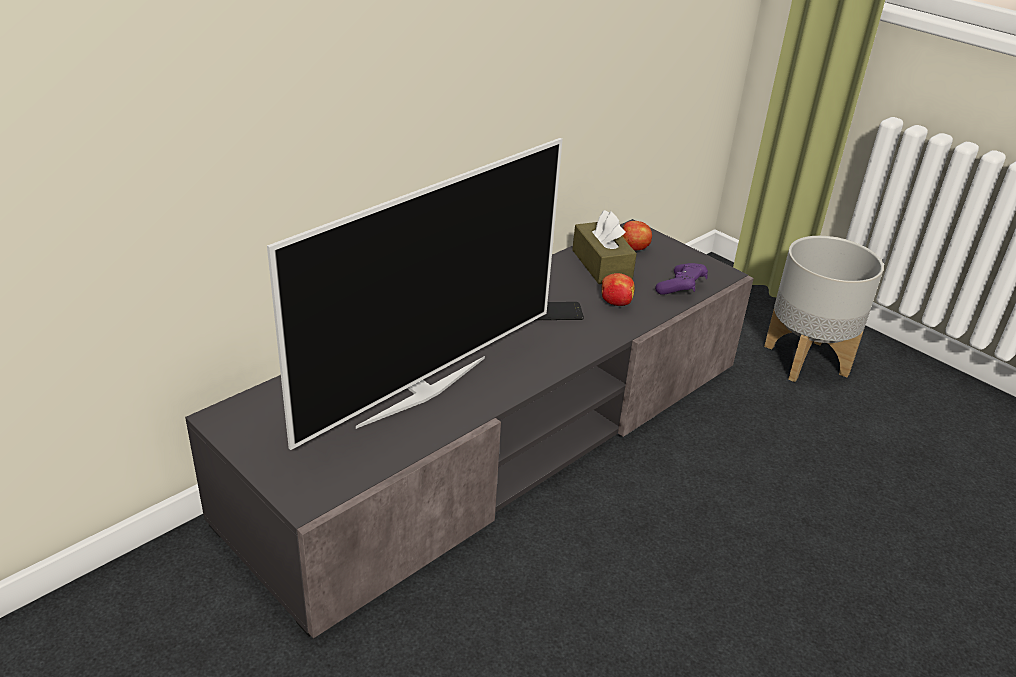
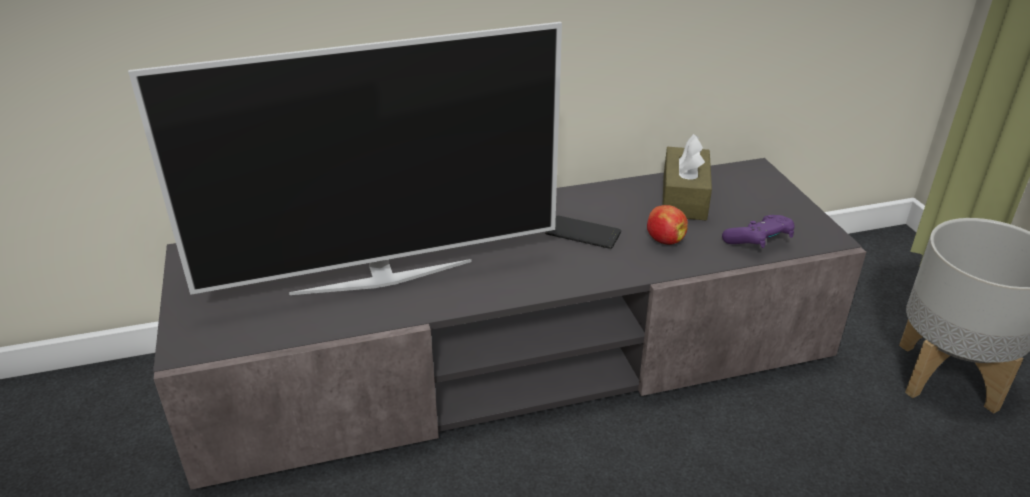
camera: 30 degrees right, 0 degrees up
apple [622,221,652,250] -> none

